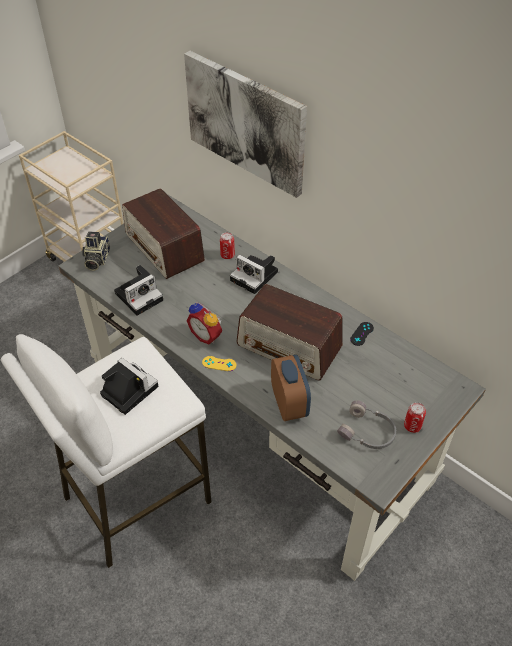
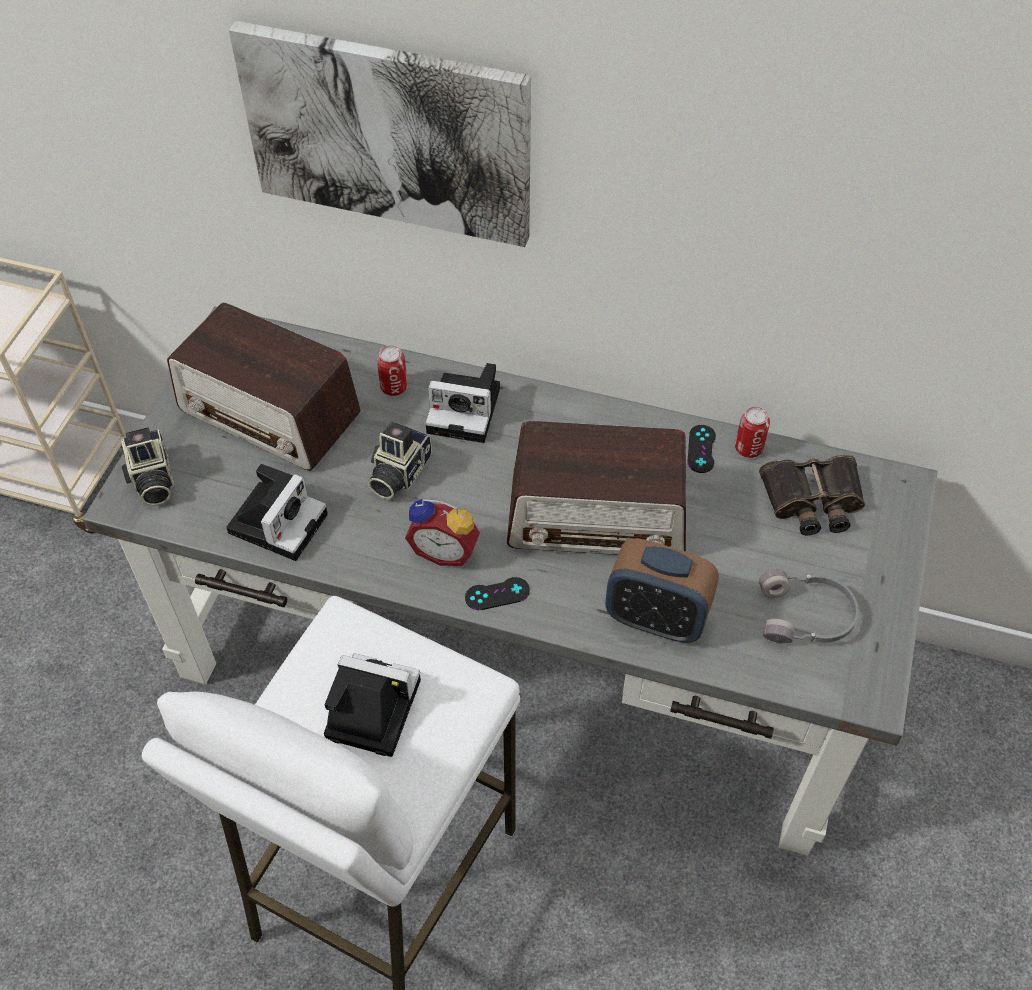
camera: 25 degrees left, 5 degrees up
yellow game controller [202,356,236,371] -> black game controller [465,577,530,610]
alarm clock [271,355,311,421] -> alarm clock turned 150 degrees clockwise [605,538,719,643]
can [404,402,426,433] -> can moved to [735,406,770,458]
none -> camera [368,421,432,499]
none -> binoculars [759,455,865,536]

